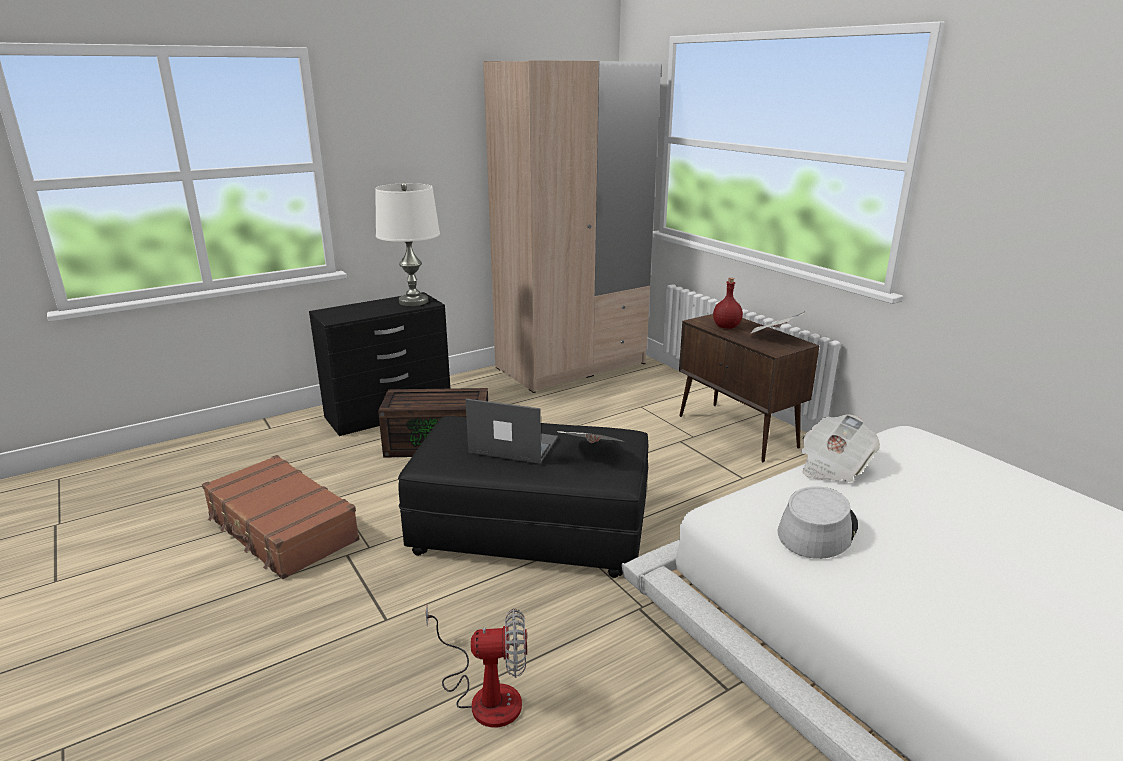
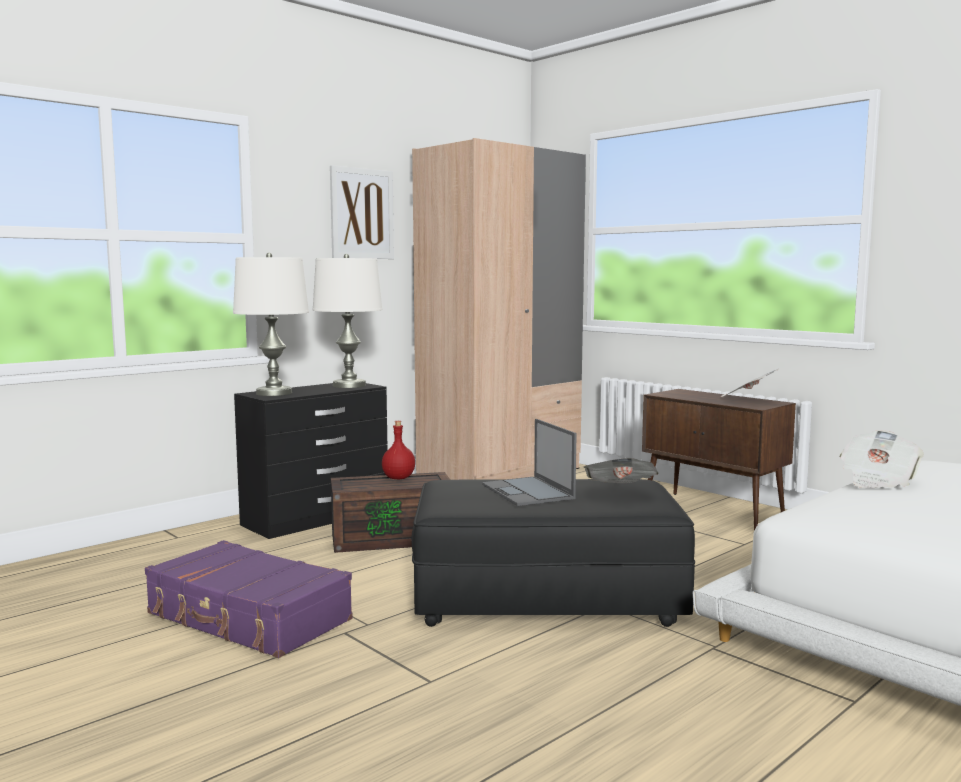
camera: 10 degrees left, 15 degrees down
brown suitcase [202,455,360,579] -> purple suitcase [145,540,353,658]
fan [426,606,527,728] -> none
laptop [465,399,558,464] -> laptop turned 120 degrees counterclockwise [482,419,577,506]
red bottle [713,278,743,329] -> red bottle moved to [382,421,415,479]
grey hat [778,486,858,559] -> none
none -> white table lamp [233,253,309,396]
none -> picture [330,165,394,259]

